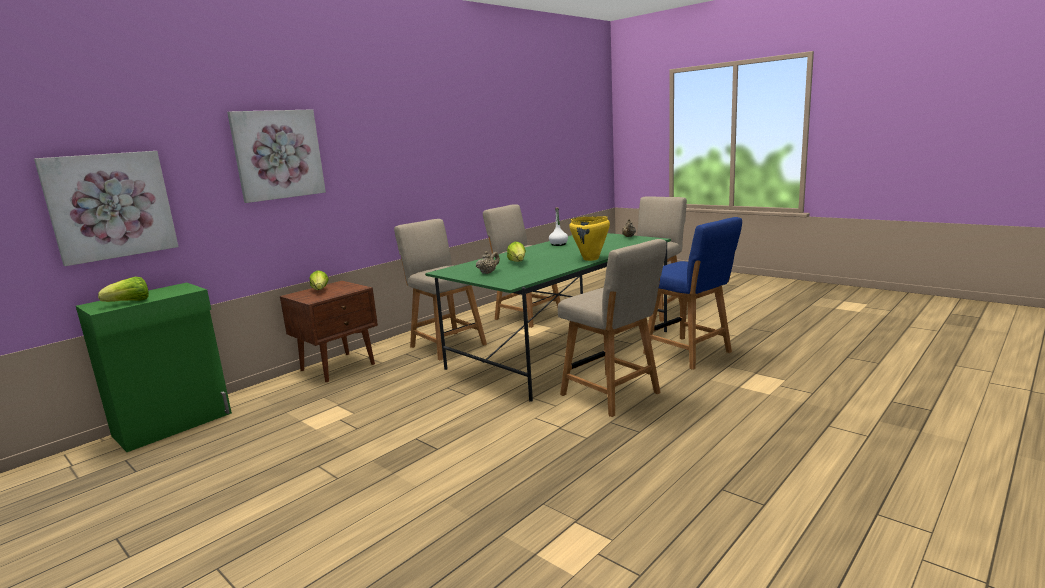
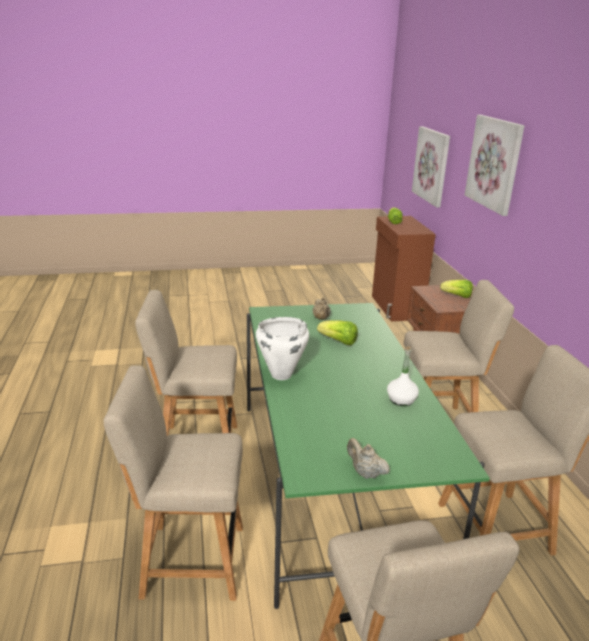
camera: 125 degrees right, 10 degrees up
green cabinet [76,283,232,452] -> brown cabinet [372,216,436,321]
yellow cooking pot [569,216,610,261] -> white cooking pot [256,317,309,380]
blue chair [643,217,742,370] -> beige chair [104,365,243,601]

